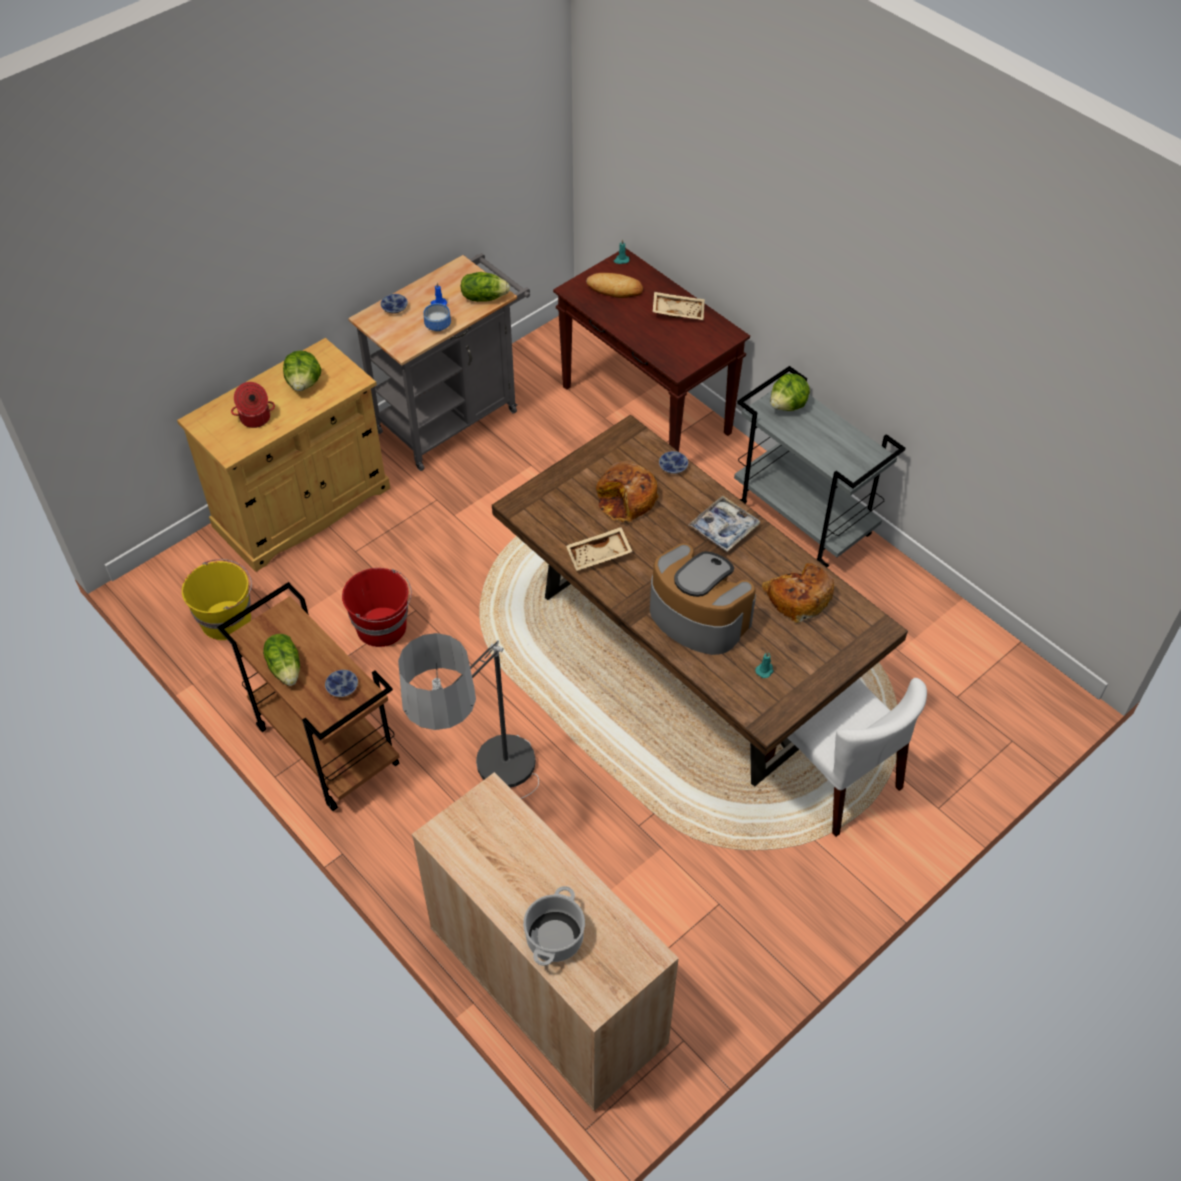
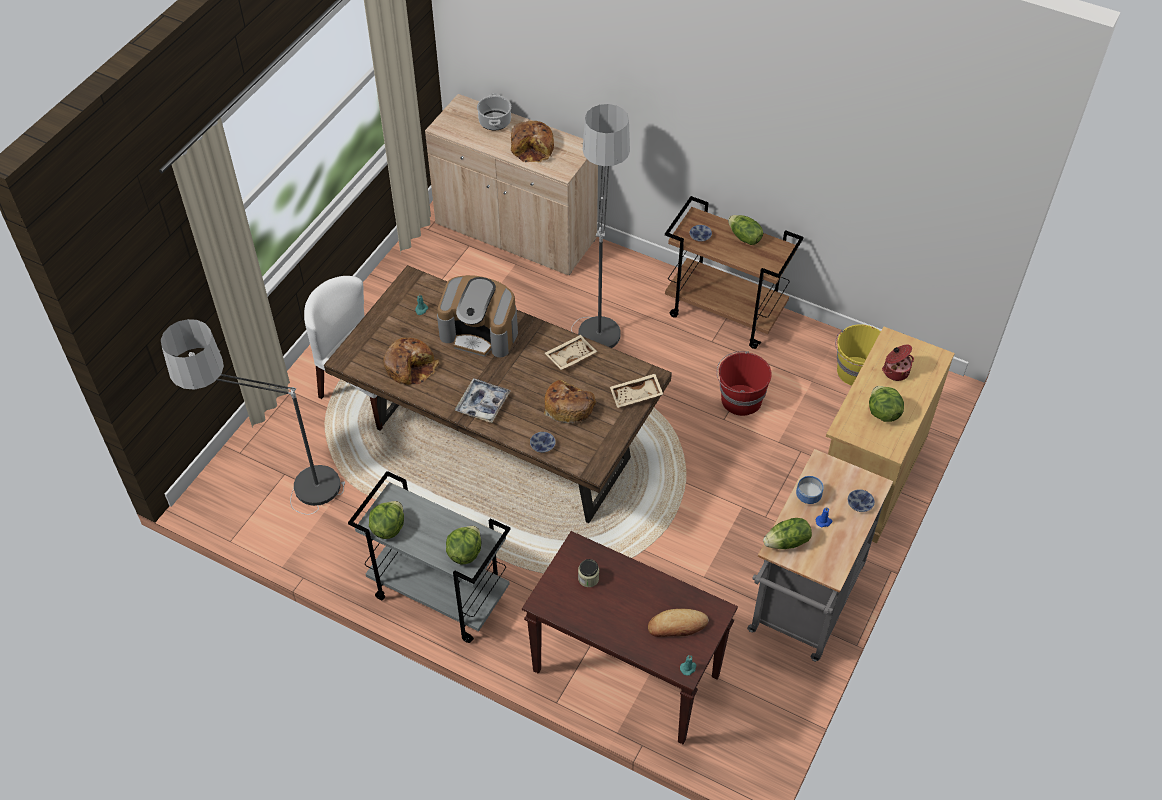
camera: 160 degrees right, 0 degrees up
beige tray [653,292,705,320] -> beige tray moved to [610,374,663,408]
none -> floor lamp [161,319,345,515]
none -> lettuce [369,501,404,539]
none -> bread [511,121,554,162]
none -> jar [578,559,599,587]

